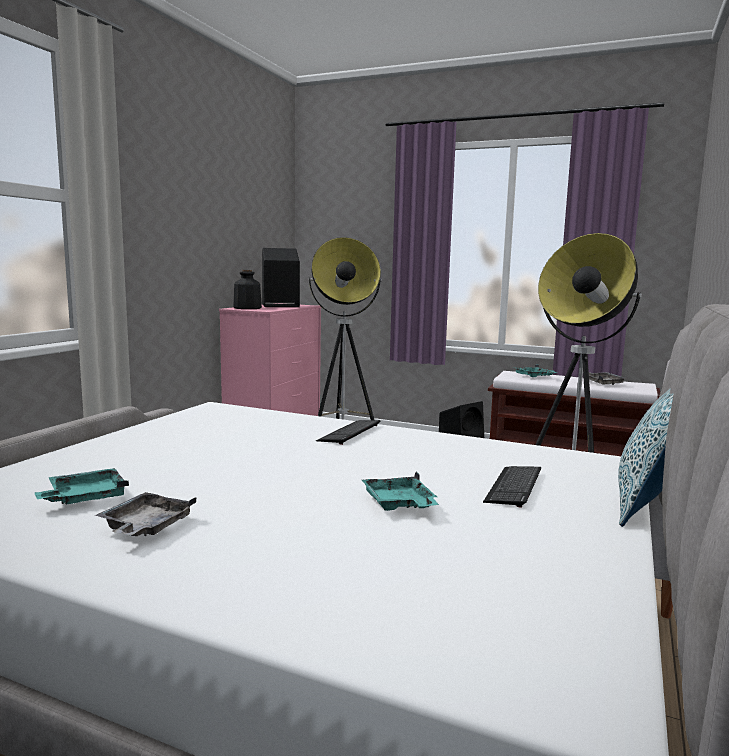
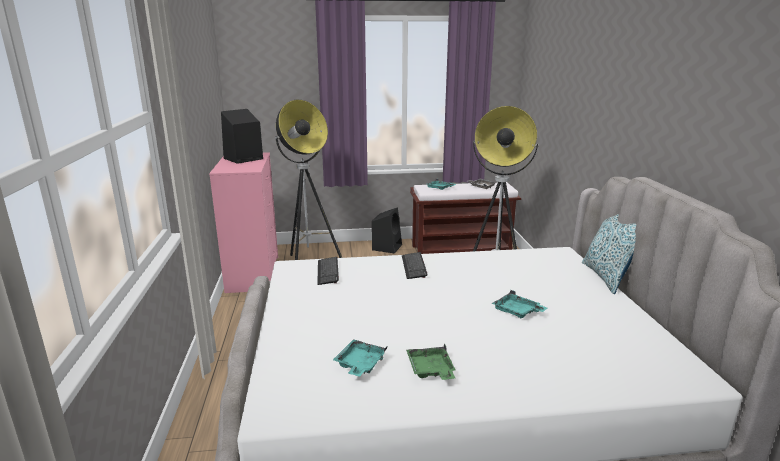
camera: 30 degrees left, 10 degrees up
grey tray [95,492,197,536] -> green tray [406,344,455,380]
bottle [233,270,262,309] -> none
keyboard [483,466,541,508] -> keyboard moved to [317,257,339,285]

